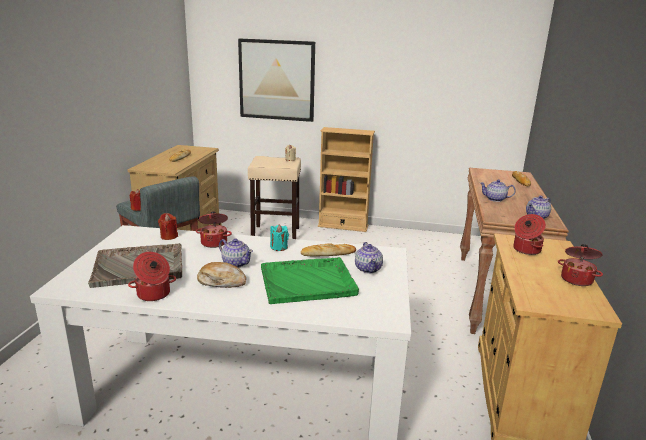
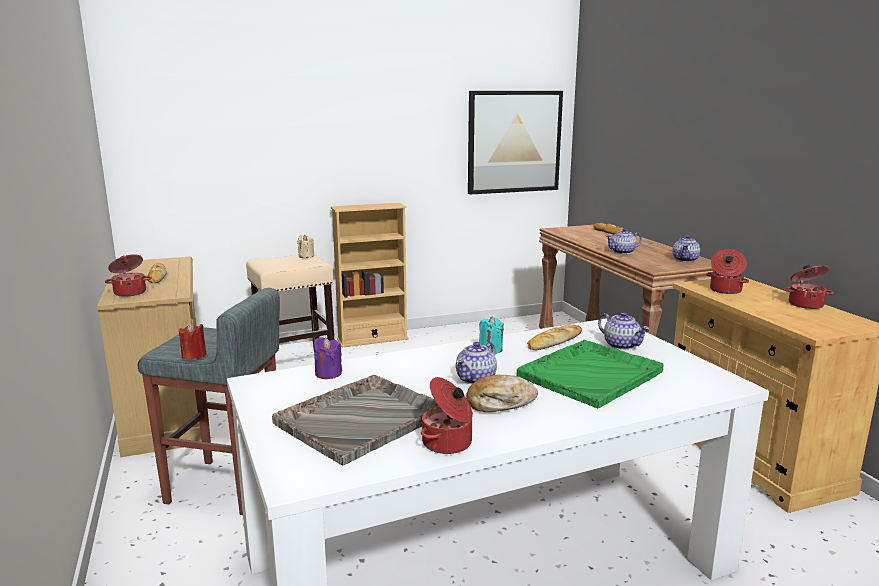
camera: 30 degrees left, 5 degrees down
red candle [158,213,178,240] -> purple candle [314,337,342,379]
cooking pot [196,212,232,248] -> cooking pot moved to [105,254,152,297]
teapot [219,239,253,268] -> teapot turned 120 degrees clockwise [456,342,497,384]
picture [238,39,315,122] -> picture moved to [468,91,563,194]

